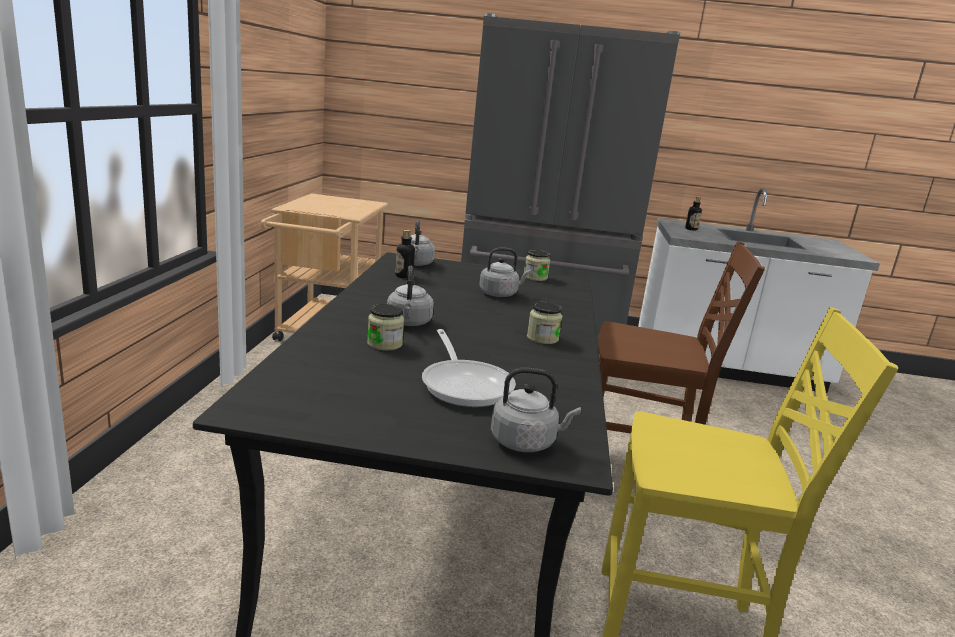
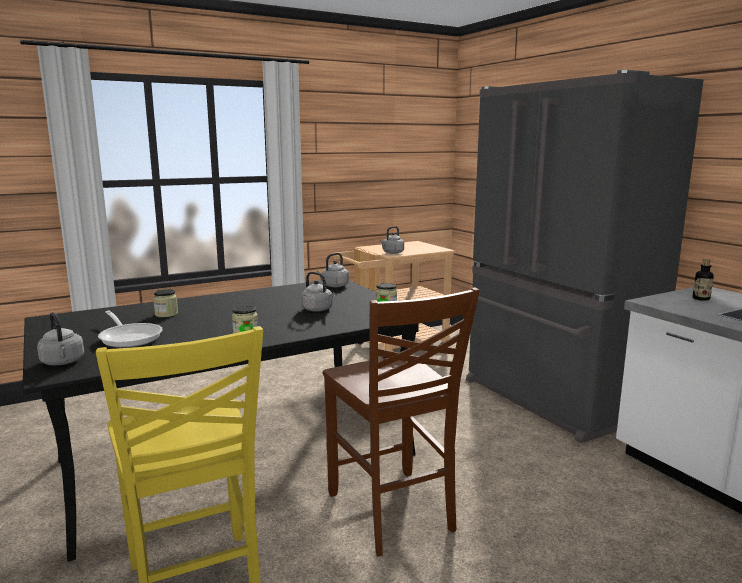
camera: 55 degrees right, 5 degrees down
grey kettle [387,265,434,326] -> grey kettle moved to [380,226,404,254]
bottle [395,230,415,278] -> none
frying pan [422,329,516,407] -> frying pan turned 75 degrees counterclockwise [98,311,163,348]

